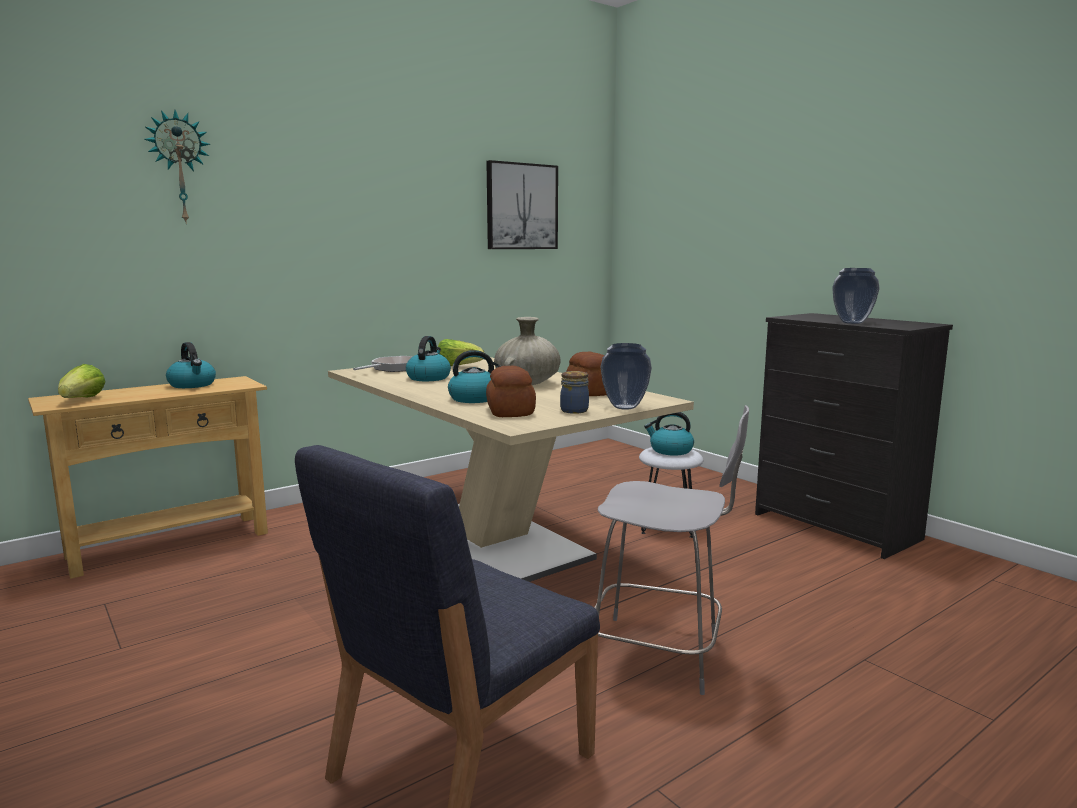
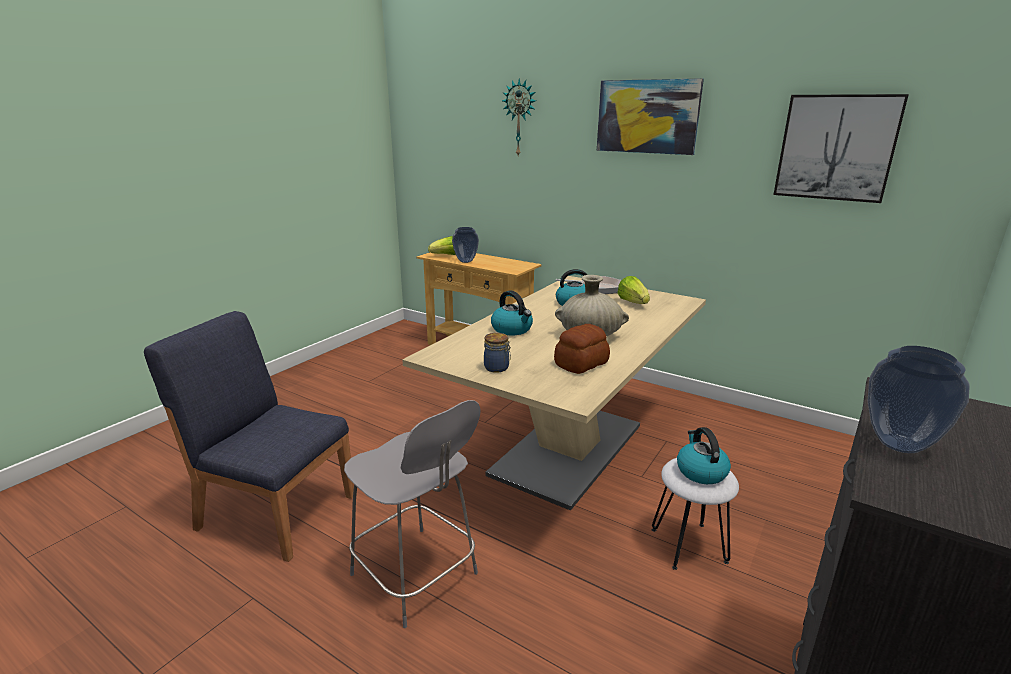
camera: 70 degrees right, 10 degrees up
kettle [166,342,216,388] -> none
bread [486,366,536,417] -> none
grey chair [594,405,749,695] -> grey chair turned 45 degrees counterclockwise [344,400,481,628]
vase [601,343,652,410] -> vase moved to [452,227,479,263]
none -> picture [597,78,704,155]

